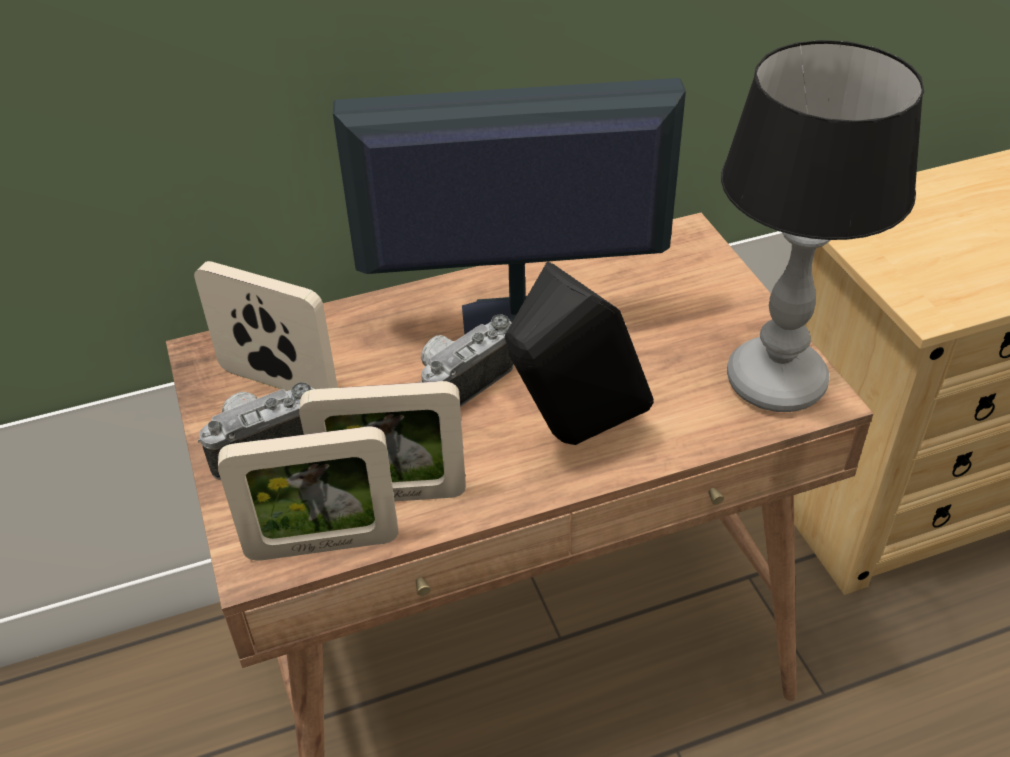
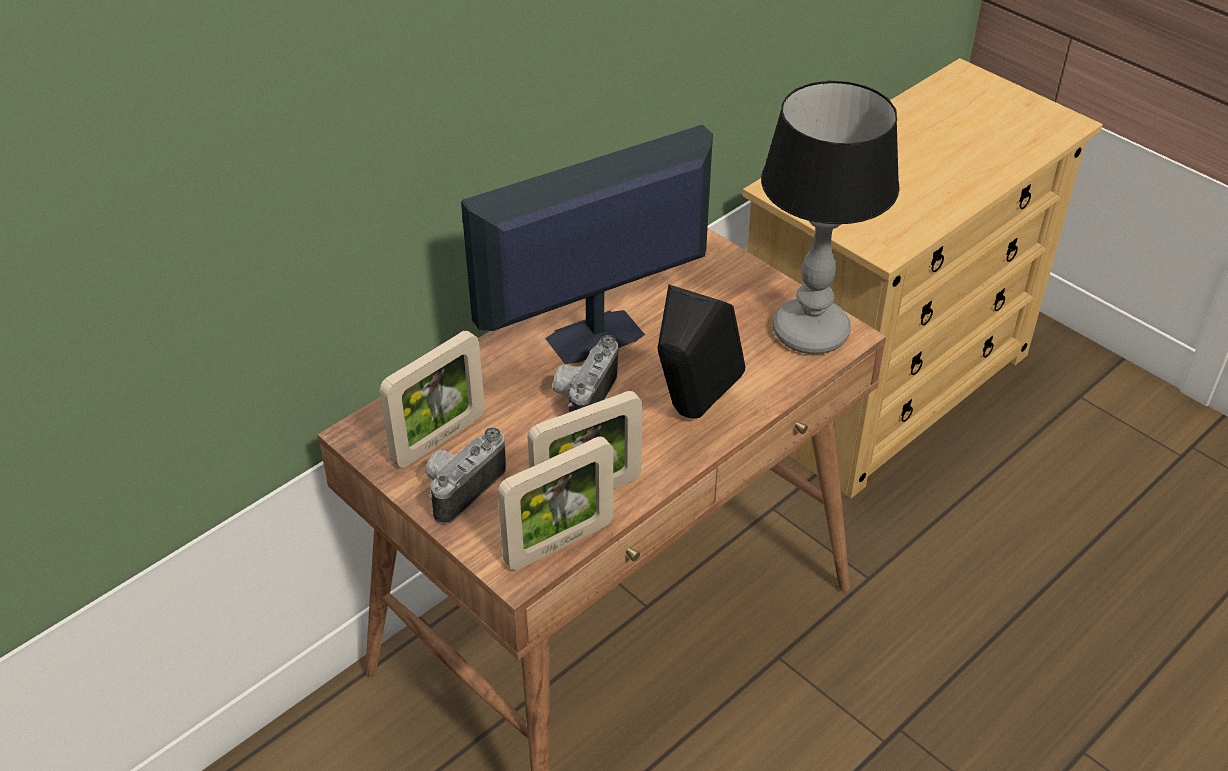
camera: 25 degrees left, 0 degrees up
picture frame [194,261,338,391] -> picture frame turned 135 degrees clockwise [380,330,485,468]

